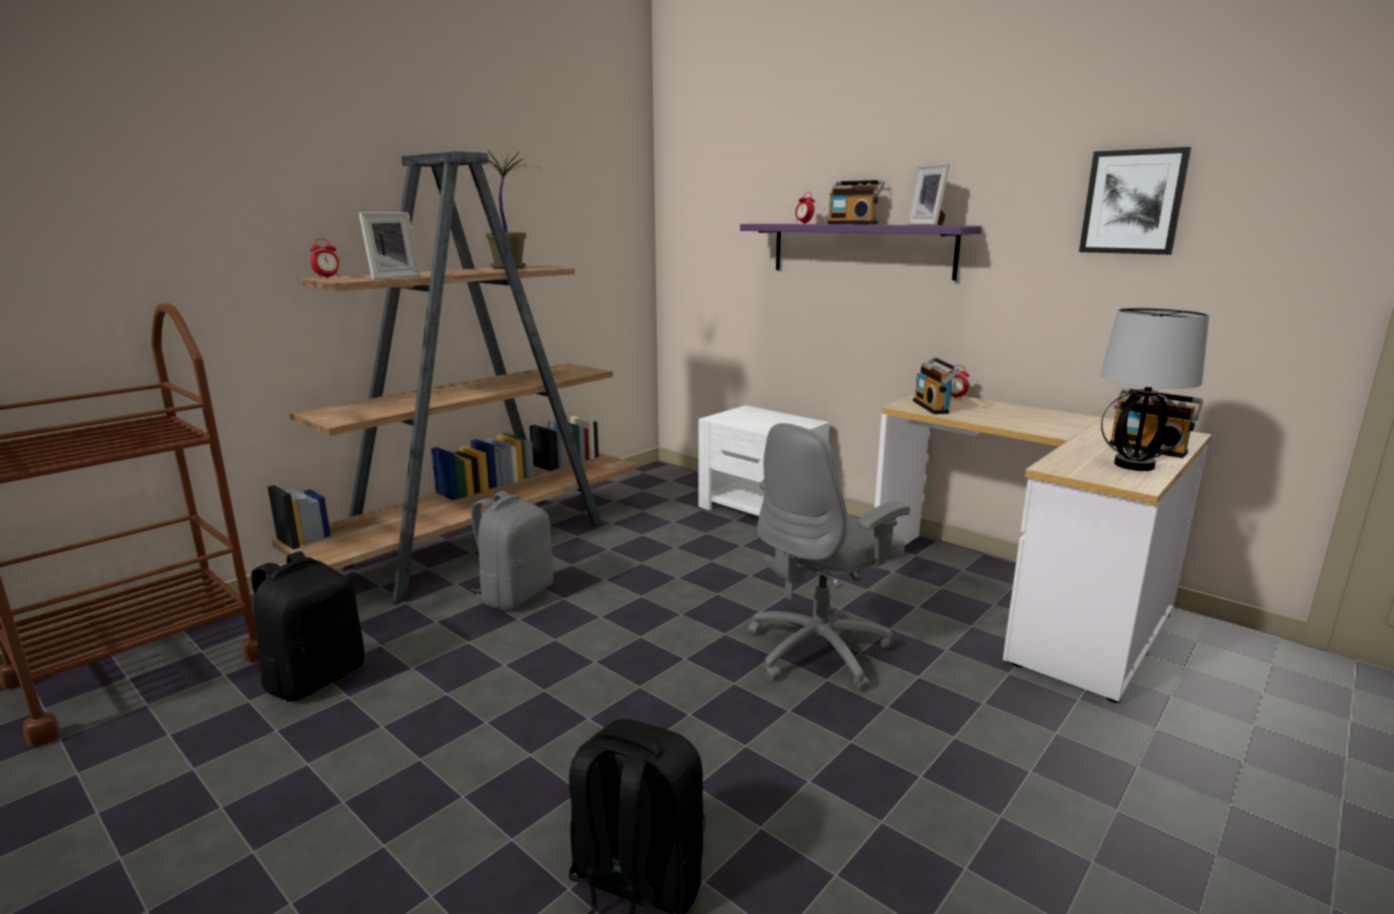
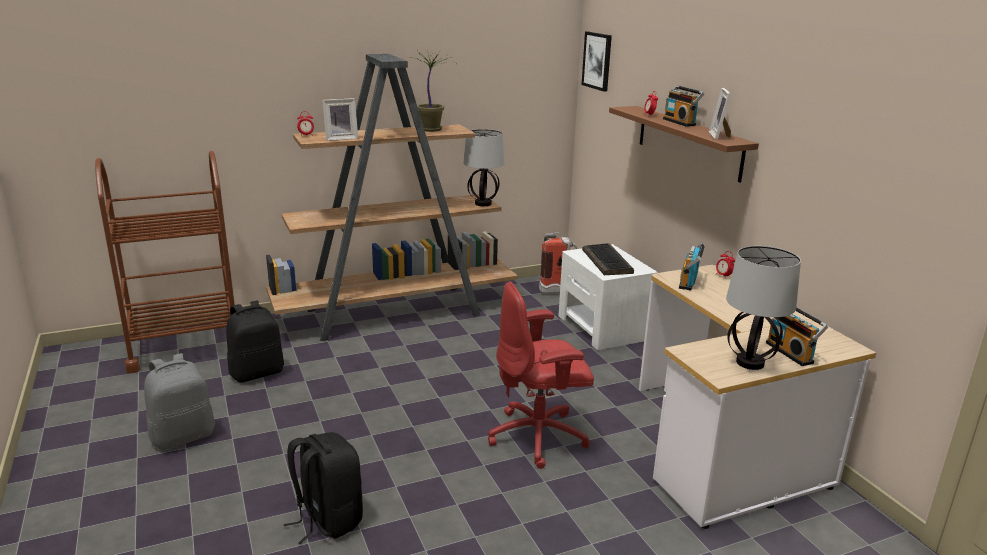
camera: 25 degrees right, 5 degrees up
grey backpack [471,491,553,610] -> grey backpack moved to [144,353,215,450]
purple shelf [740,224,982,280] -> brown shelf [609,106,759,183]
grey office chair [748,423,910,691] -> red office chair [488,282,594,469]
picture [1079,147,1191,255] -> picture moved to [581,31,612,92]
none -> table lamp [463,129,504,206]
none -> fire extinguisher [539,232,577,294]
none -> keyboard [582,243,634,275]

